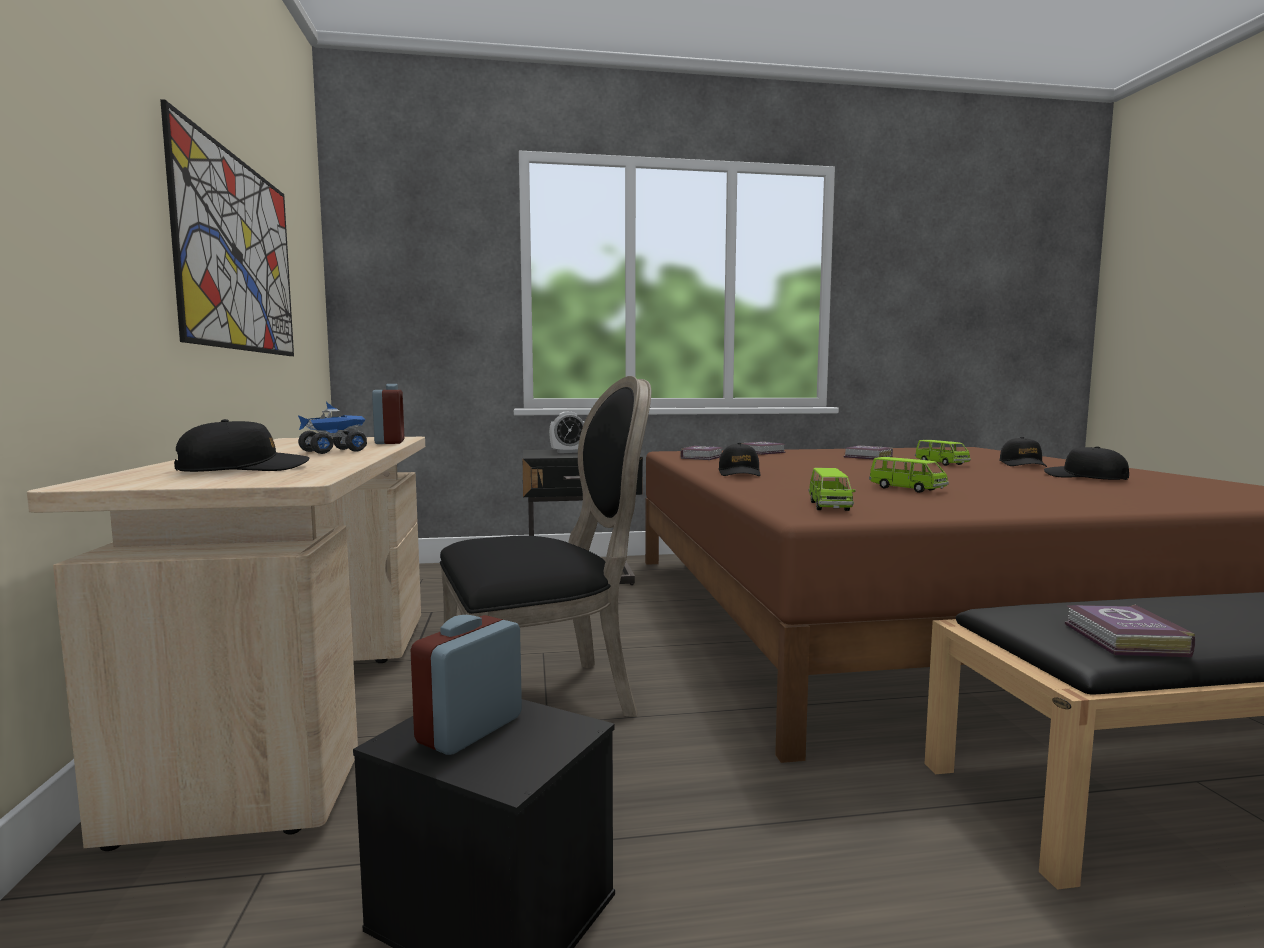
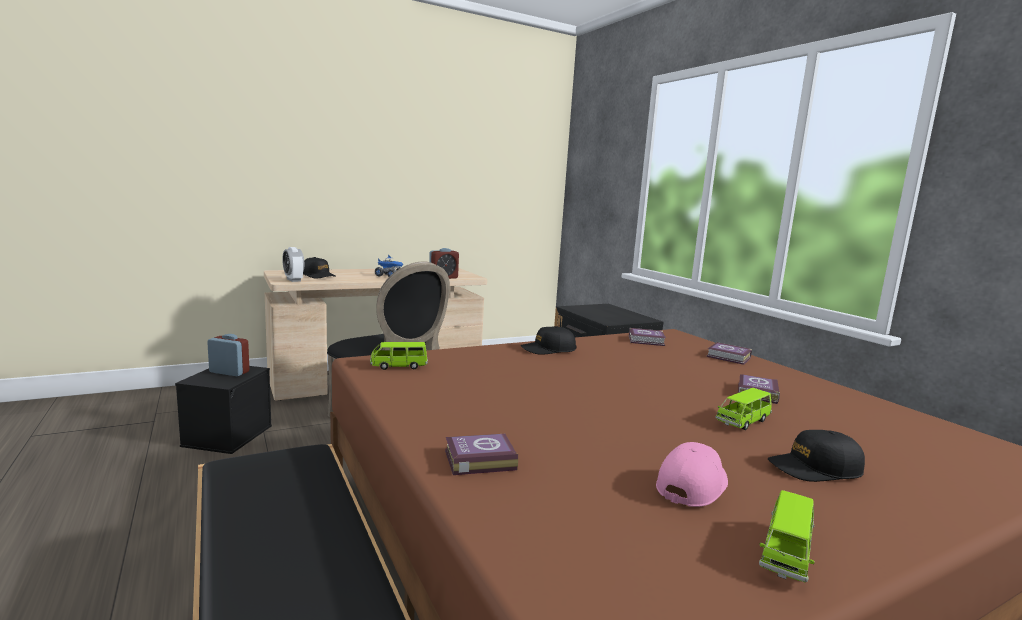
camera: 70 degrees right, 5 degrees up
picture [160,99,294,356] -> none
alarm clock [549,412,585,453] -> alarm clock moved to [282,247,305,282]
green toy car [869,457,949,493] -> green toy car moved to [759,490,815,582]
black cap [1044,446,1129,480] -> pink cap [656,442,728,507]
book [1065,605,1195,657] -> book moved to [445,434,518,475]

